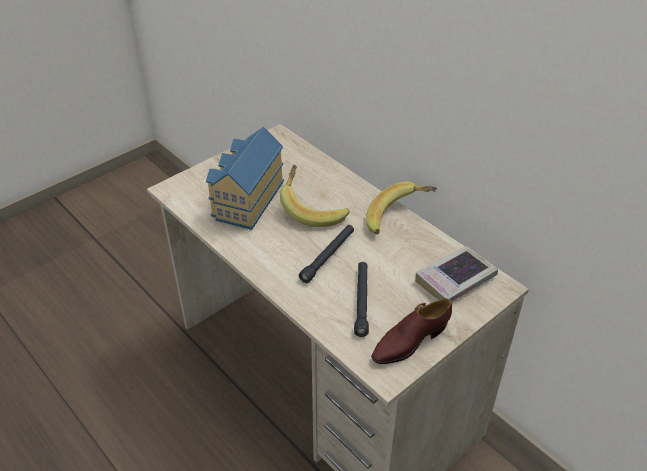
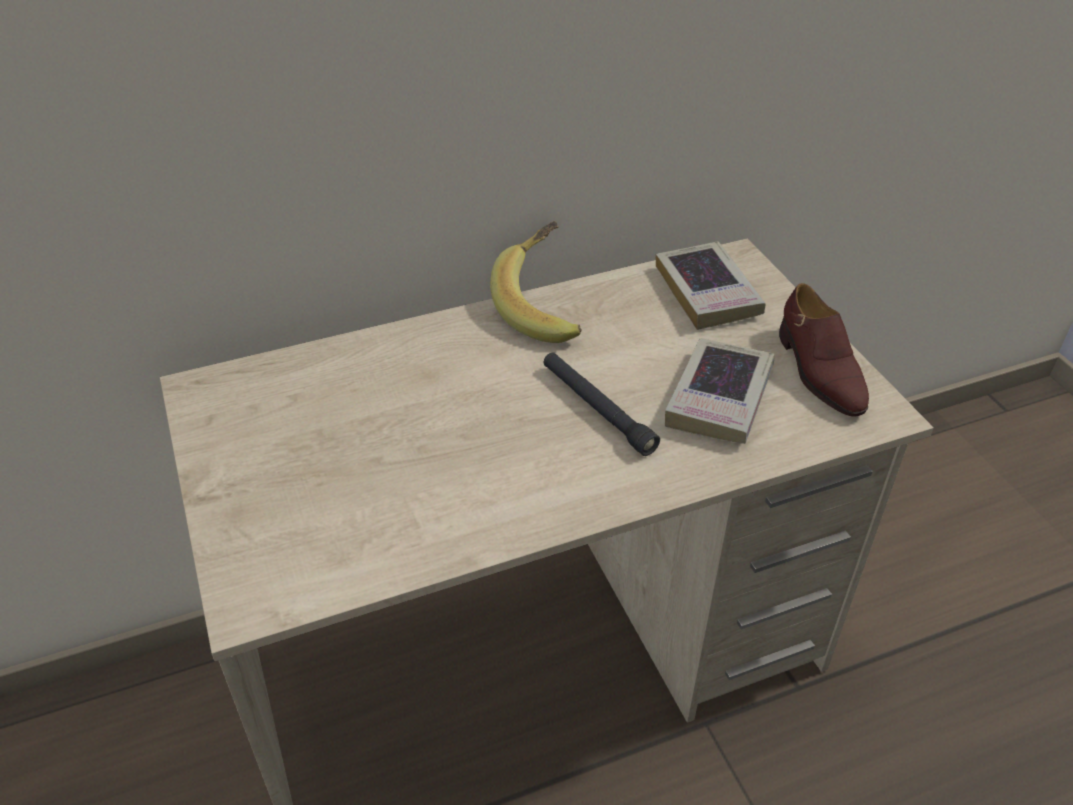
camera: 70 degrees left, 0 degrees up
toy house [206,126,284,230] -> none
banana [280,165,350,227] -> none
black flashlight [354,262,369,337] -> book [665,338,774,444]

